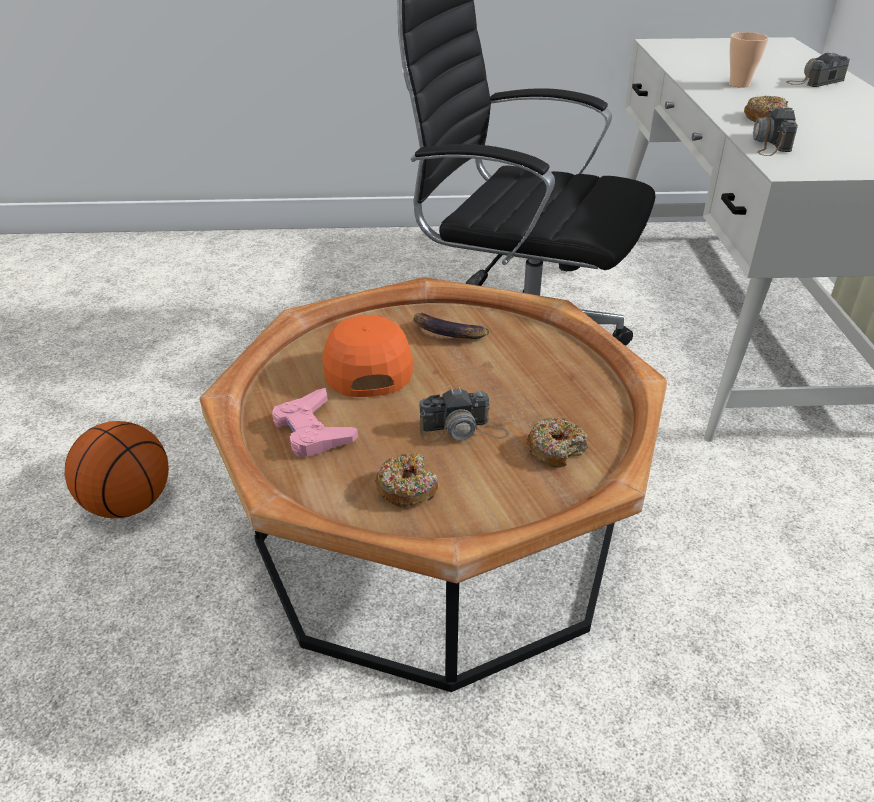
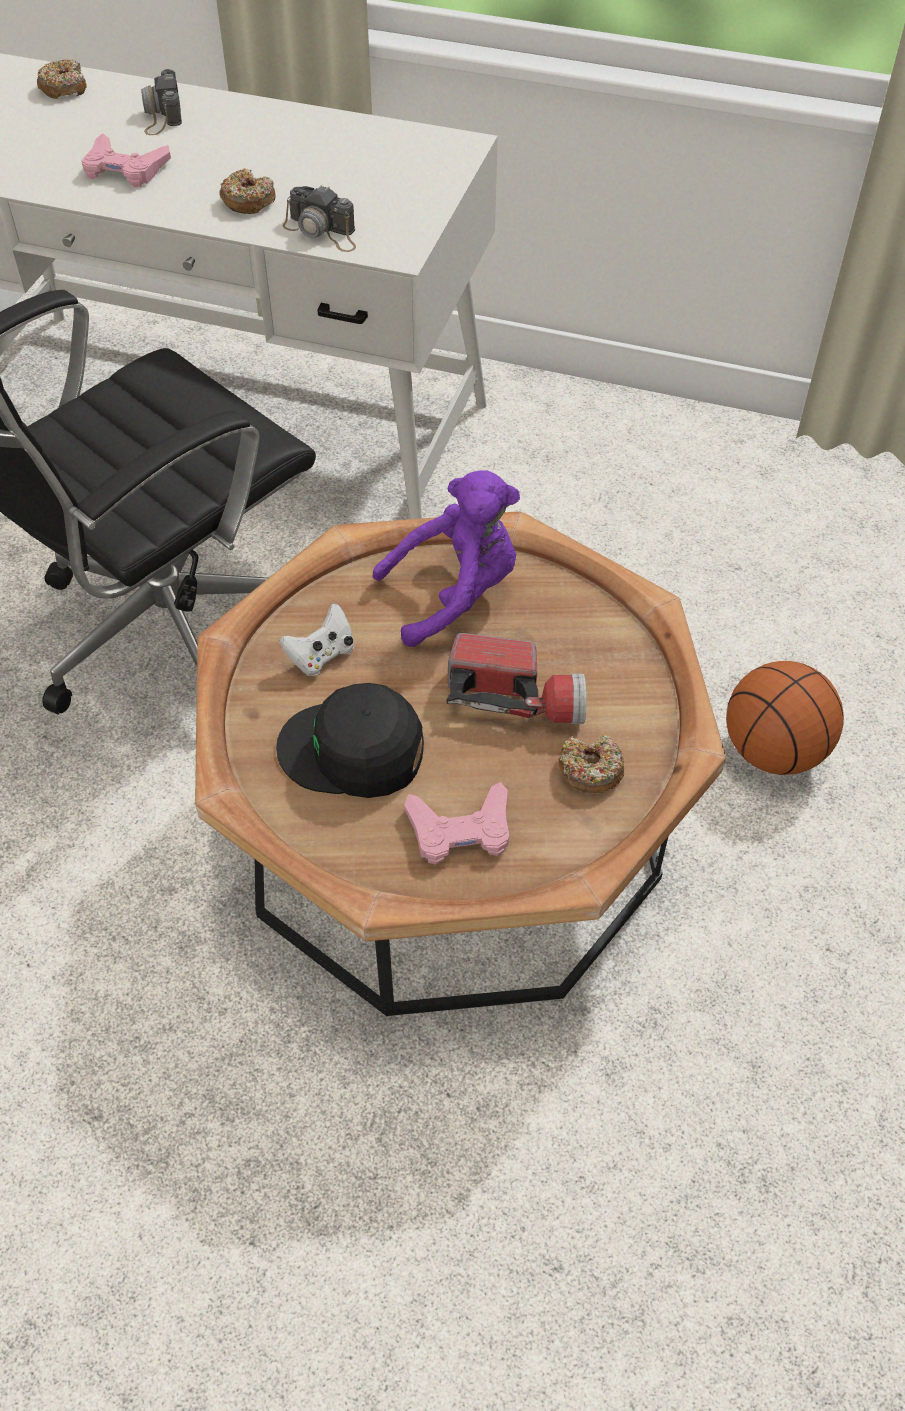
camera: 70 degrees left, 15 degrees up
basketball [65,421,169,518] -> basketball moved to [726,661,844,775]
orange cap [322,315,413,397] -> black cap [276,683,424,798]
banana [414,312,489,339] -> white game controller [279,604,354,676]
camera [420,387,509,443] -> flashlight [447,633,586,724]
donut [527,418,588,468] -> donut moved to [37,59,87,99]
cup [729,32,769,88] -> pink game controller [82,133,171,187]
none -> purple plush toy [372,470,520,647]

